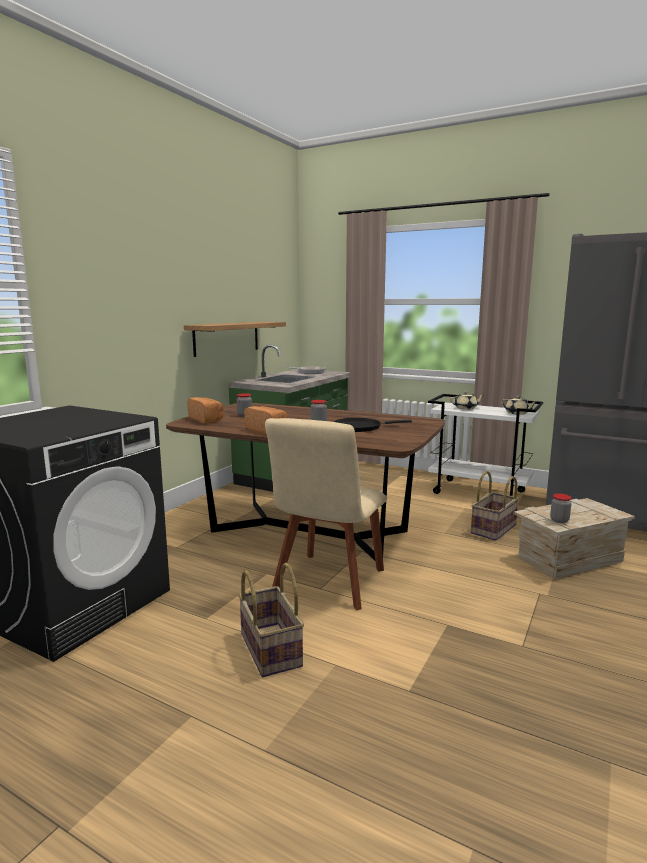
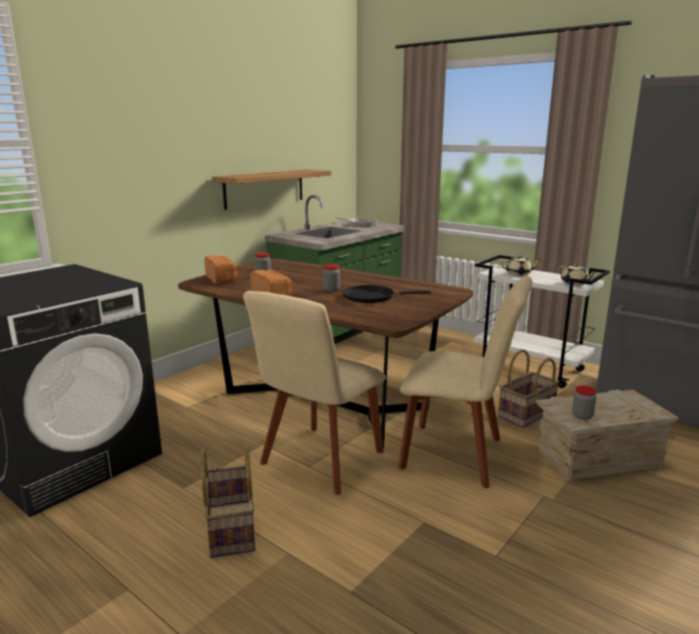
camera: 10 degrees right, 5 degrees up
none -> beige chair [398,276,532,489]

